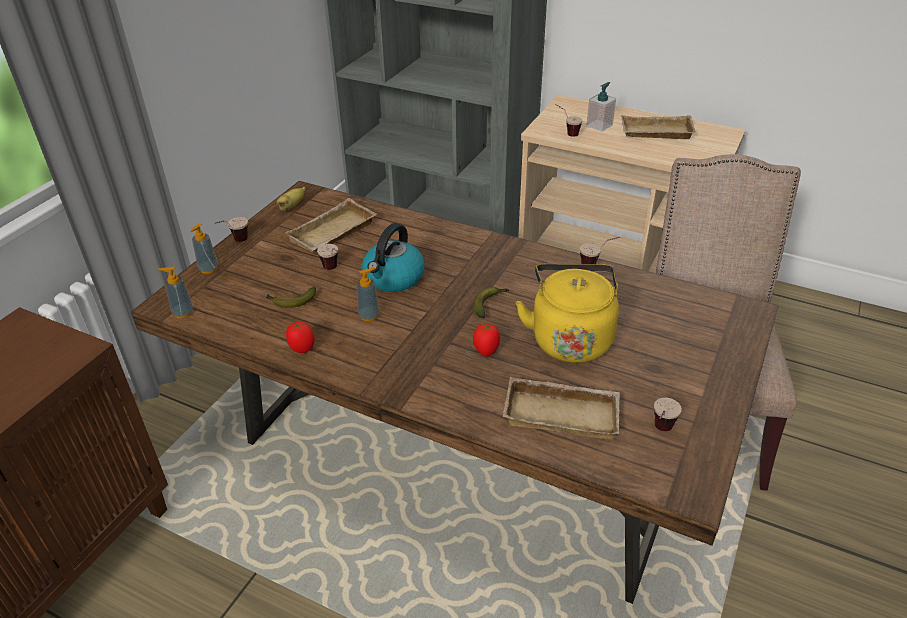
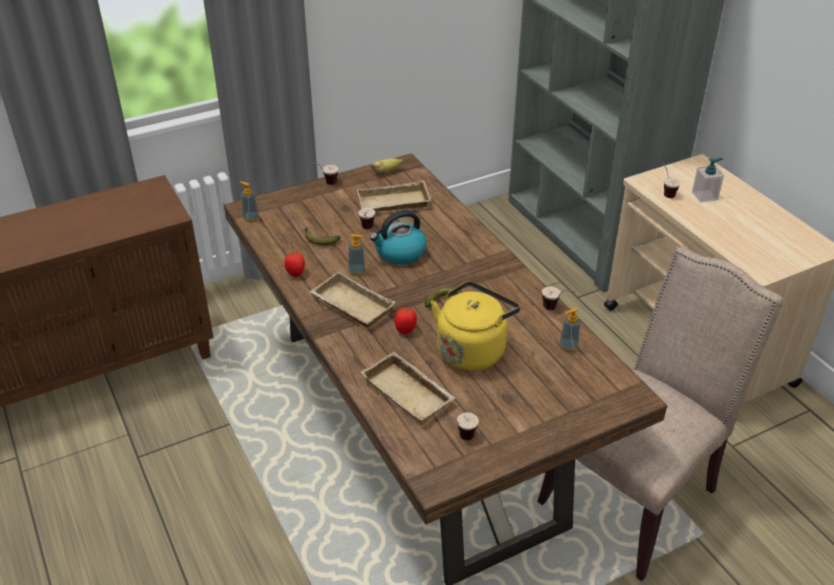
camera: 35 degrees right, 0 degrees up
soap dispenser [190,223,218,274] -> soap dispenser moved to [560,307,580,352]
beige tray [621,115,696,139] -> beige tray moved to [310,271,396,328]

